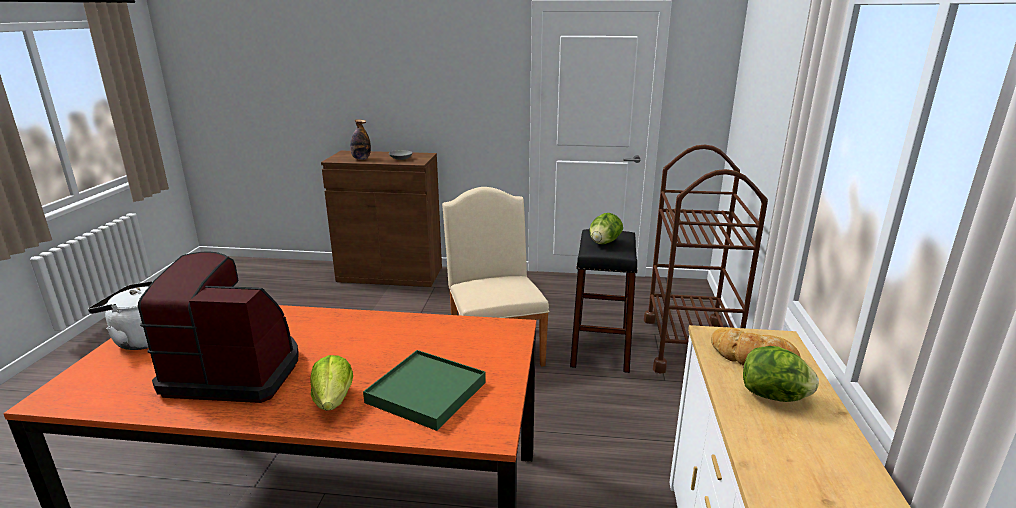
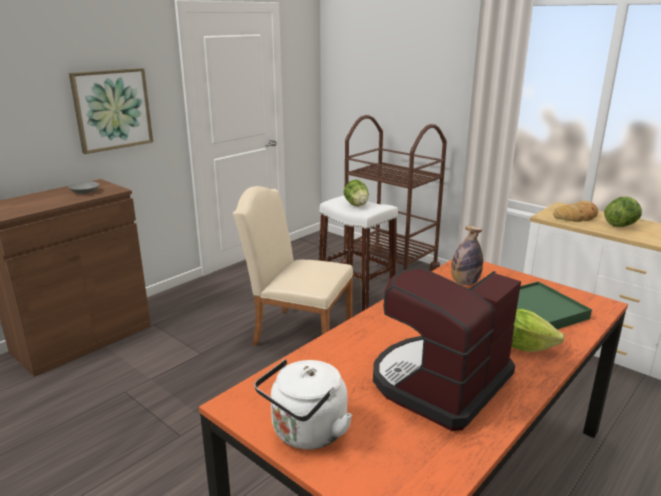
camera: 55 degrees left, 0 degrees up
bottle [350,119,371,160] -> bottle moved to [451,226,483,285]
black stool [570,229,638,373] -> white stool [319,196,398,311]
none -> picture [69,68,153,154]

